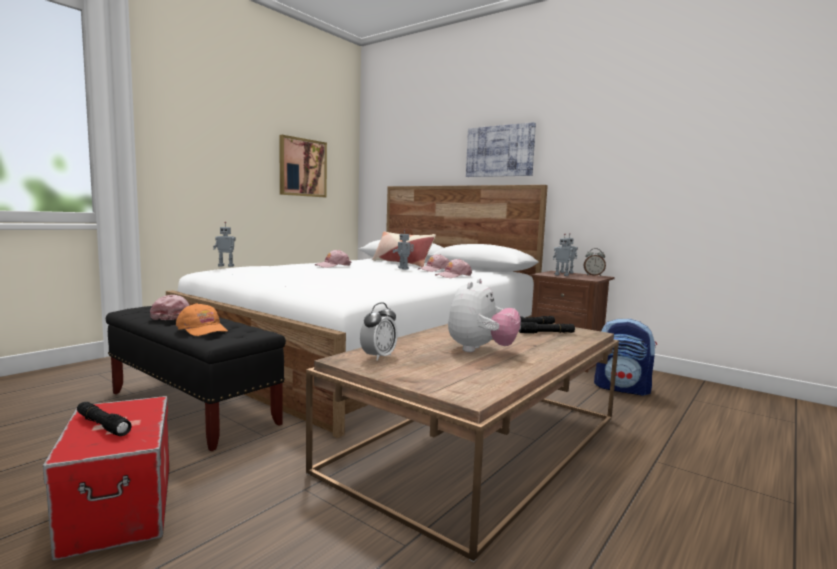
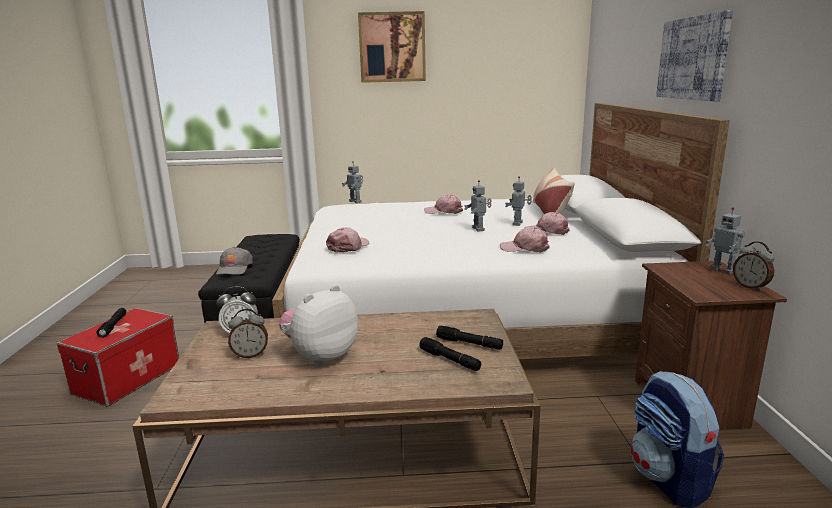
camera: 50 degrees right, 10 degrees up
pink cap [150,295,189,320] -> pink cap moved to [326,227,370,253]
orange cap [176,303,228,336] -> grey cap [216,246,253,275]
picture [279,135,327,197] -> picture moved to [358,11,426,83]
plush toy [448,278,521,352] -> plush toy turned 150 degrees clockwise [279,285,358,366]
toy robot [553,234,573,276] -> toy robot moved to [464,180,491,232]
none -> alarm clock [228,309,268,358]

